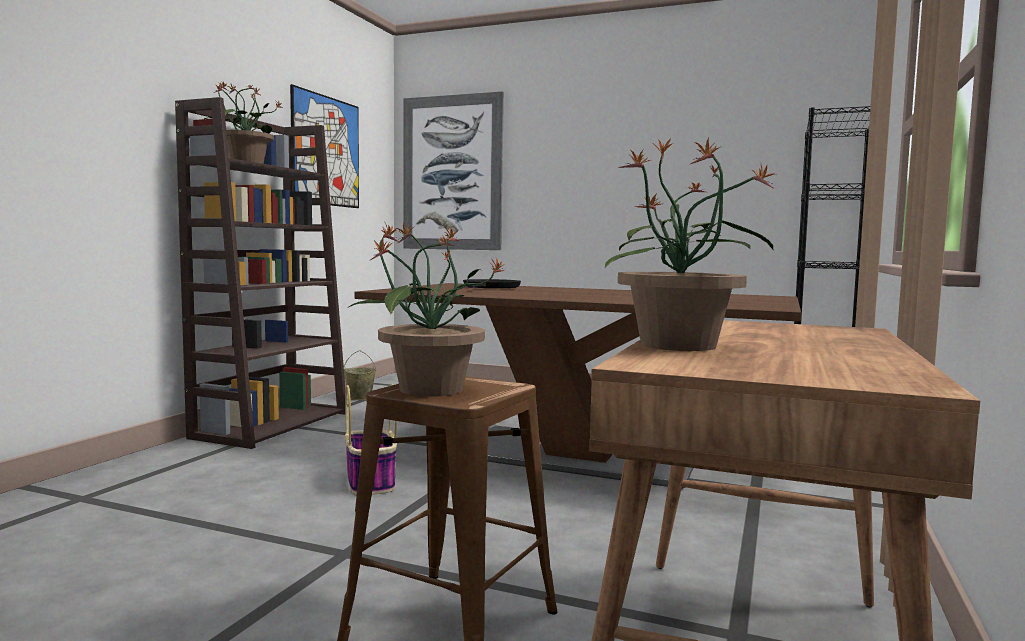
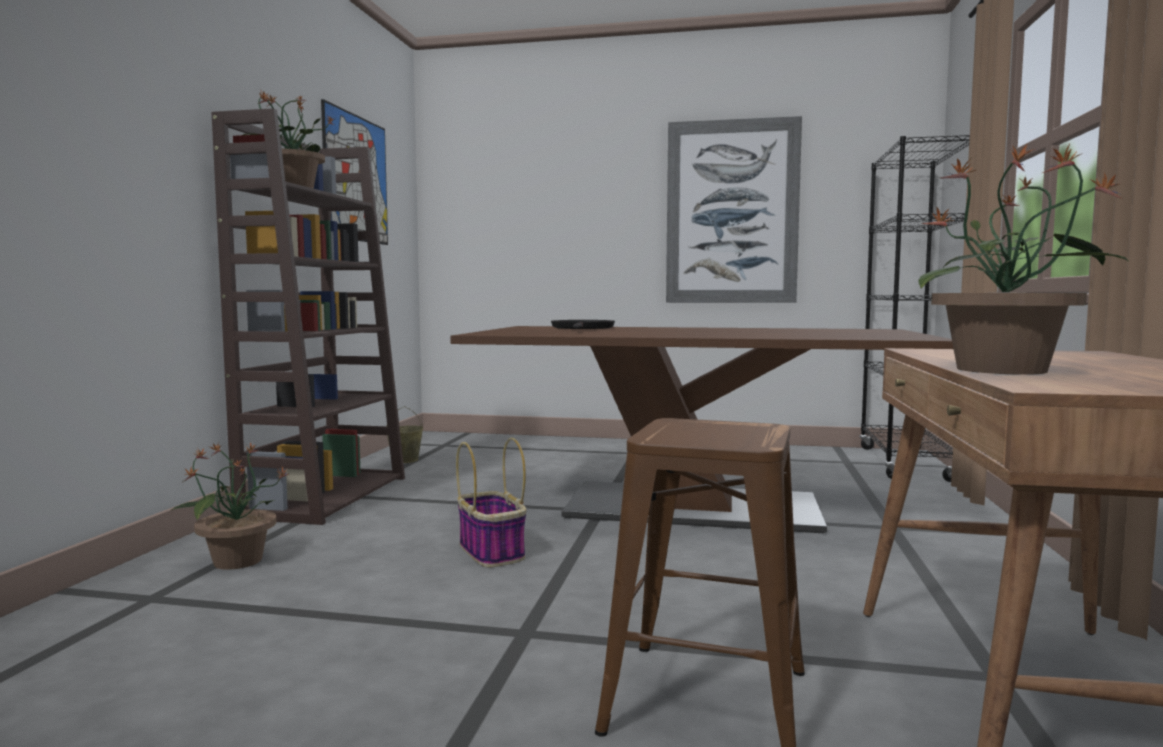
camera: 10 degrees left, 0 degrees up
potted plant [349,223,505,397] -> potted plant moved to [170,443,289,570]
picture [403,91,504,250] -> picture moved to [666,116,802,303]

